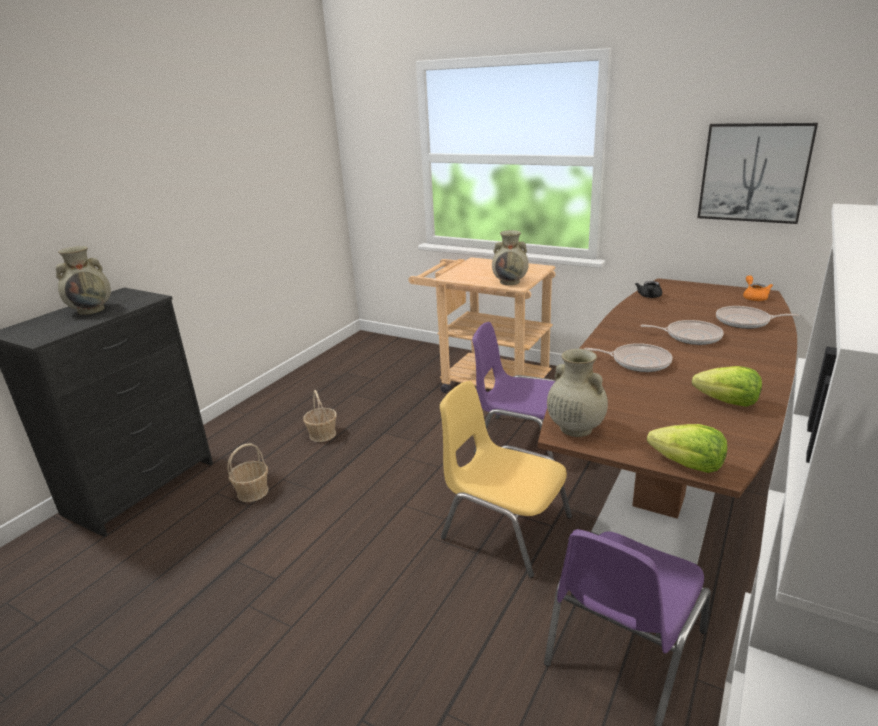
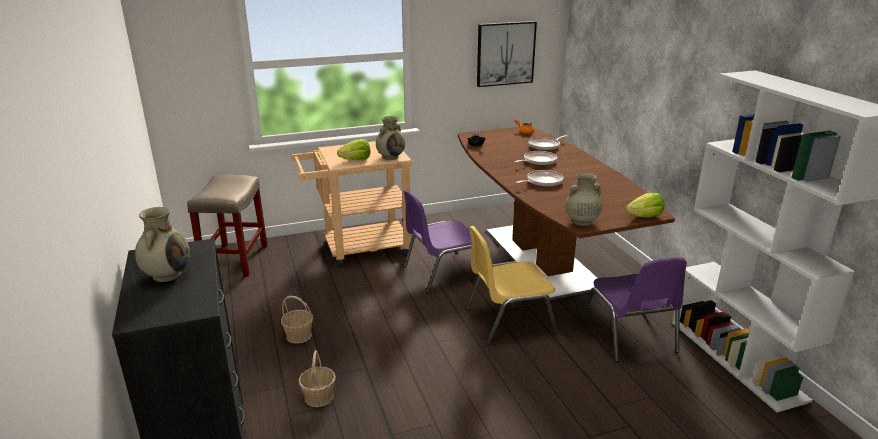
camera: 50 degrees left, 0 degrees up
lettuce [692,366,762,407] -> lettuce moved to [337,139,370,160]
none -> beige stool [187,175,268,277]

